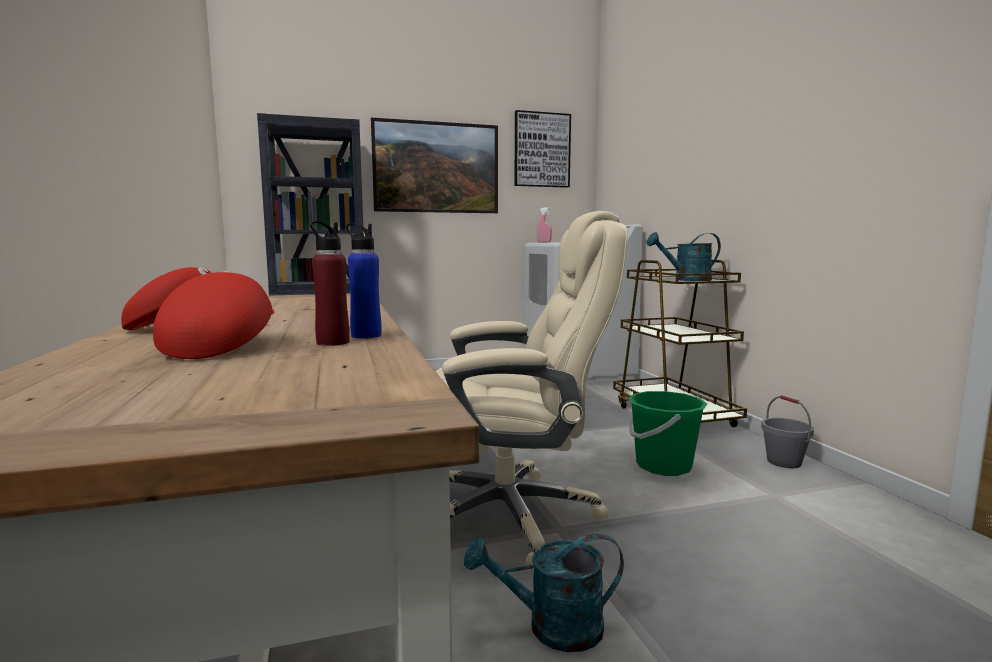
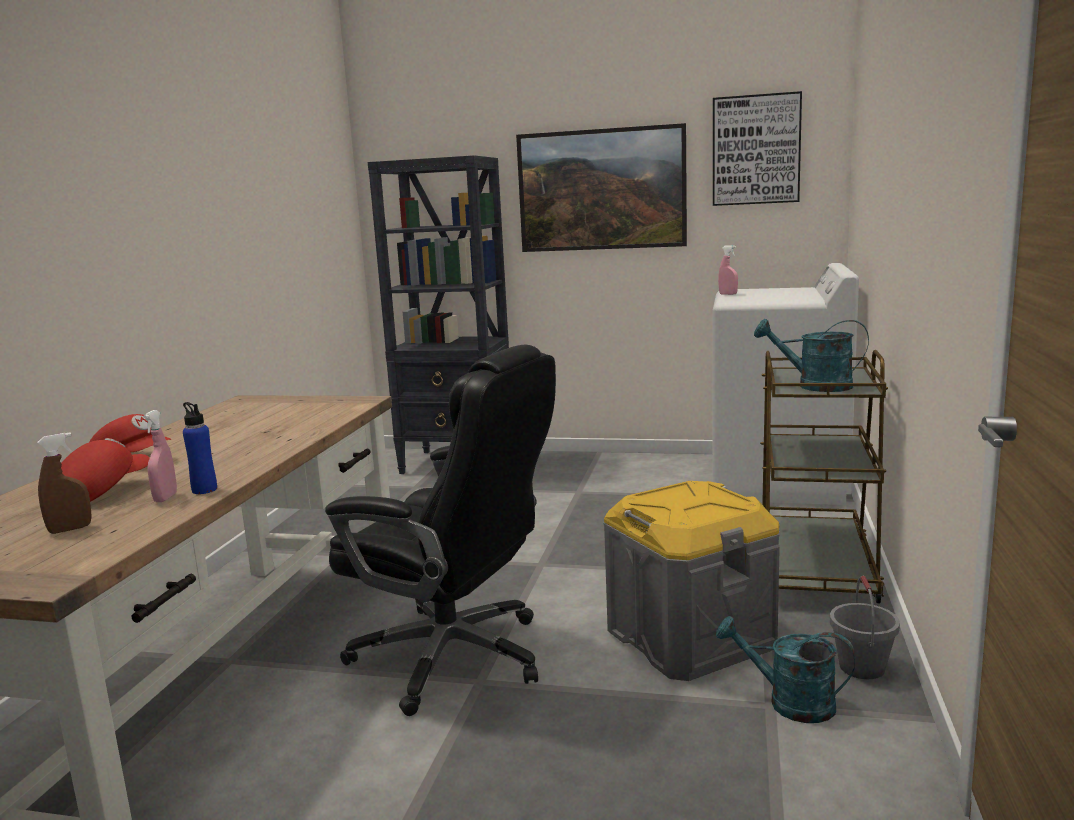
camera: 30 degrees right, 5 degrees up
red bottle [310,221,350,346] -> pink spray bottle [143,410,177,502]
beige office chair [436,211,628,570] -> black office chair [325,345,556,716]
turquoise watering can [464,533,624,652] -> turquoise watering can moved to [716,616,856,723]
green bucket [628,391,707,476] -> grey storage box [603,481,780,681]
none -> brown spray bottle [37,432,92,534]

